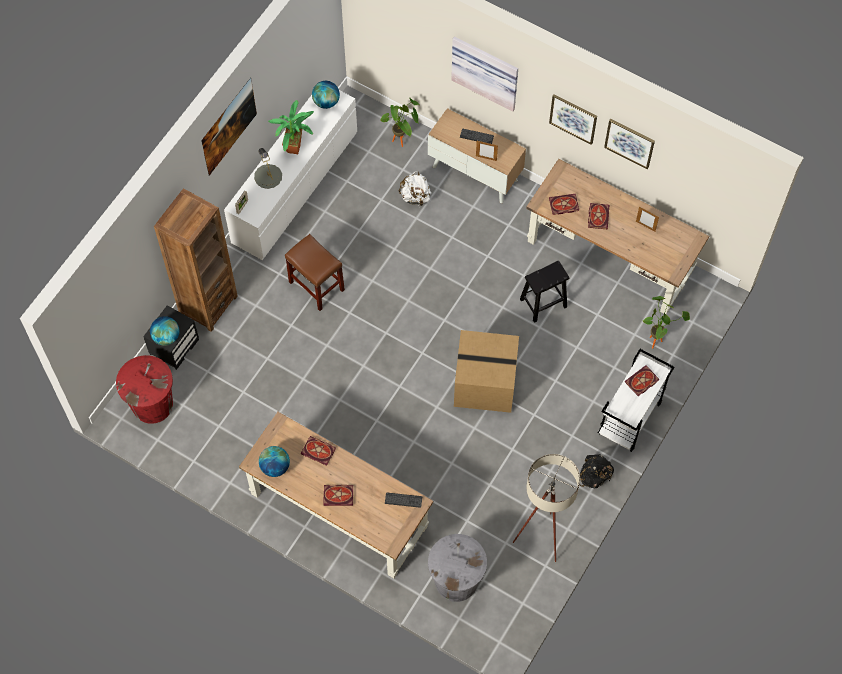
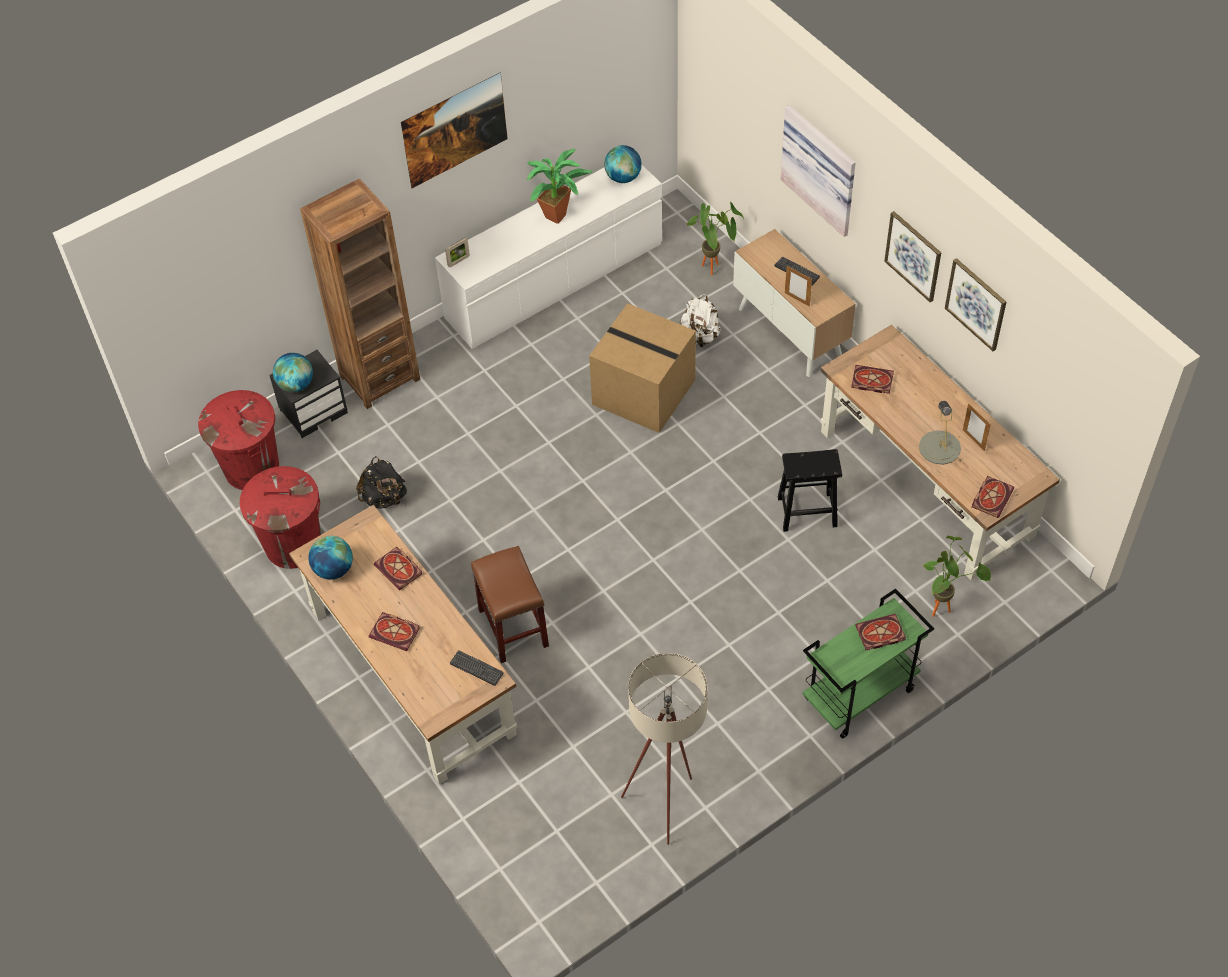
camera: 25 degrees right, 10 degrees down
grey table lamp [254,148,282,189] -> grey table lamp moved to [919,401,961,465]
brown stool [285,234,345,311] -> brown stool moved to [471,546,549,663]
grey trash can [428,534,487,602] -> none
cardboard box [454,330,519,413] -> cardboard box moved to [589,303,696,433]
black backpack [580,454,614,489] -> black backpack moved to [356,456,407,509]
book [588,203,609,229] -> book moved to [972,476,1014,518]
white cart [598,349,675,452] -> green cart [803,589,934,739]
none -> red trash can [240,466,321,569]

